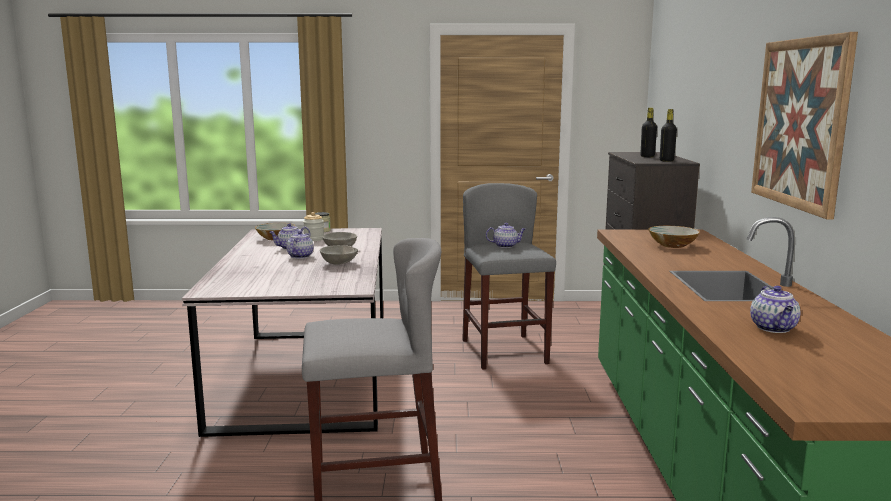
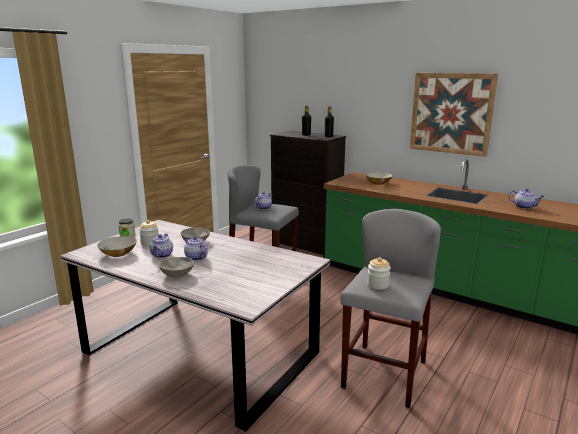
camera: 55 degrees left, 5 degrees up
grey bowl [320,245,358,265] -> grey bowl moved to [159,257,194,277]
none -> jar [367,257,391,289]

